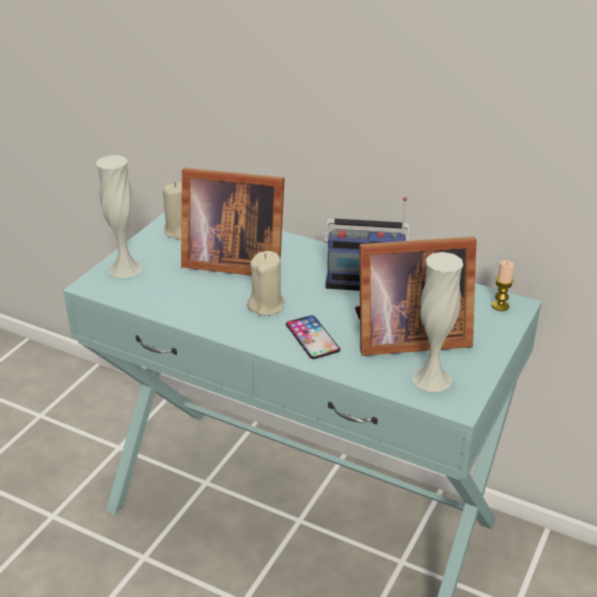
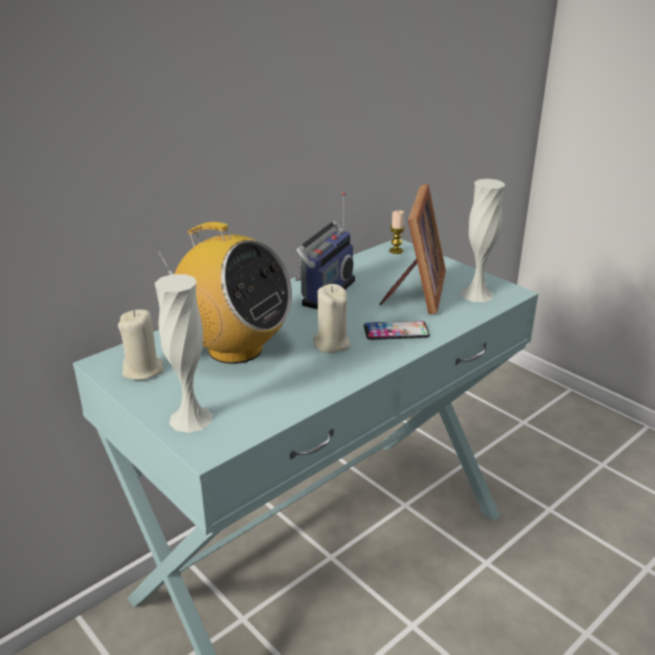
camera: 70 degrees left, 5 degrees down
picture frame [181,168,285,276] -> radio [156,222,292,364]

